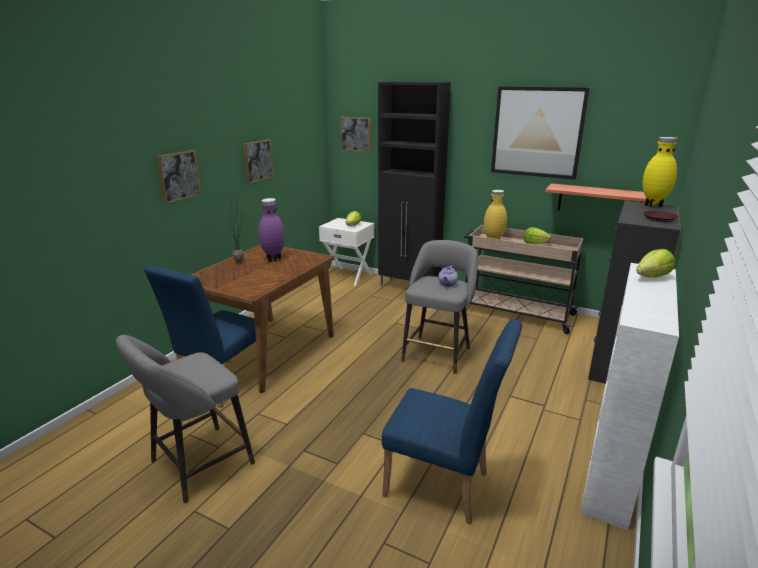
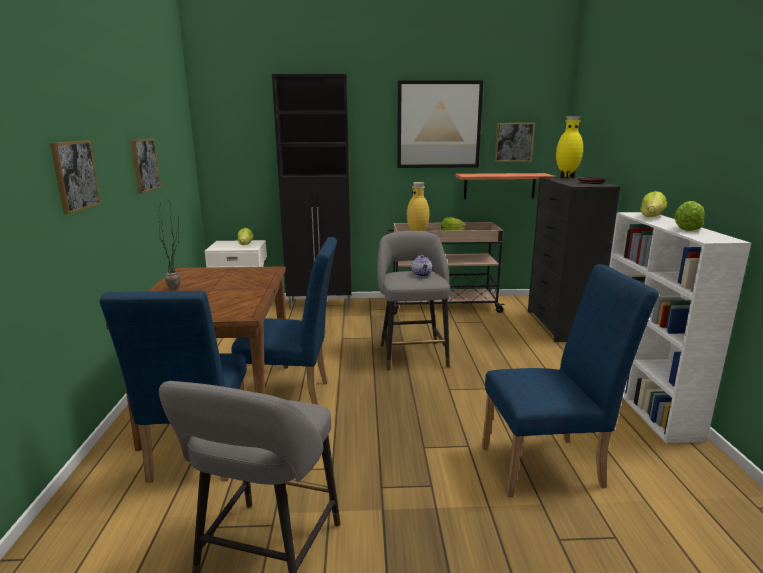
camera: 30 degrees left, 5 degrees down
purple vase [258,198,285,262] -> none
picture [341,117,371,152] -> picture moved to [495,123,535,162]
none -> blue chair [231,237,337,405]
none -> lettuce [674,201,705,231]

